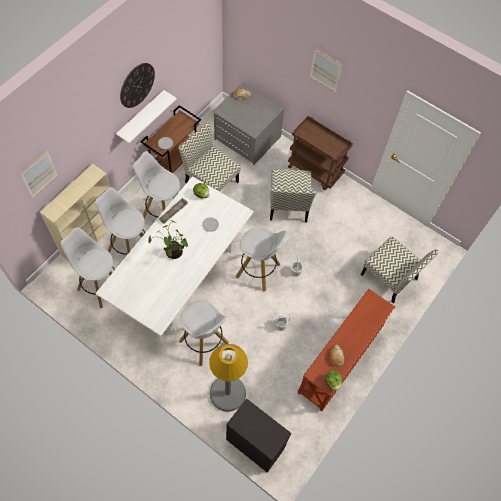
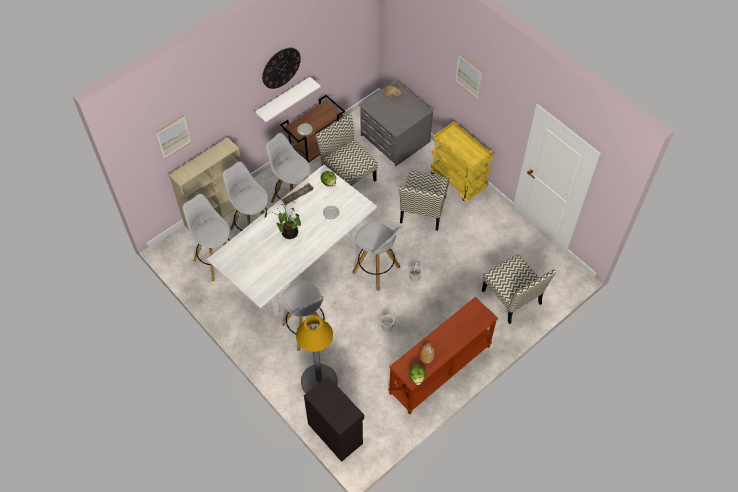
camera: 15 degrees right, 5 degrees down
brown cart [288,116,353,190] -> yellow cart [431,121,494,201]

